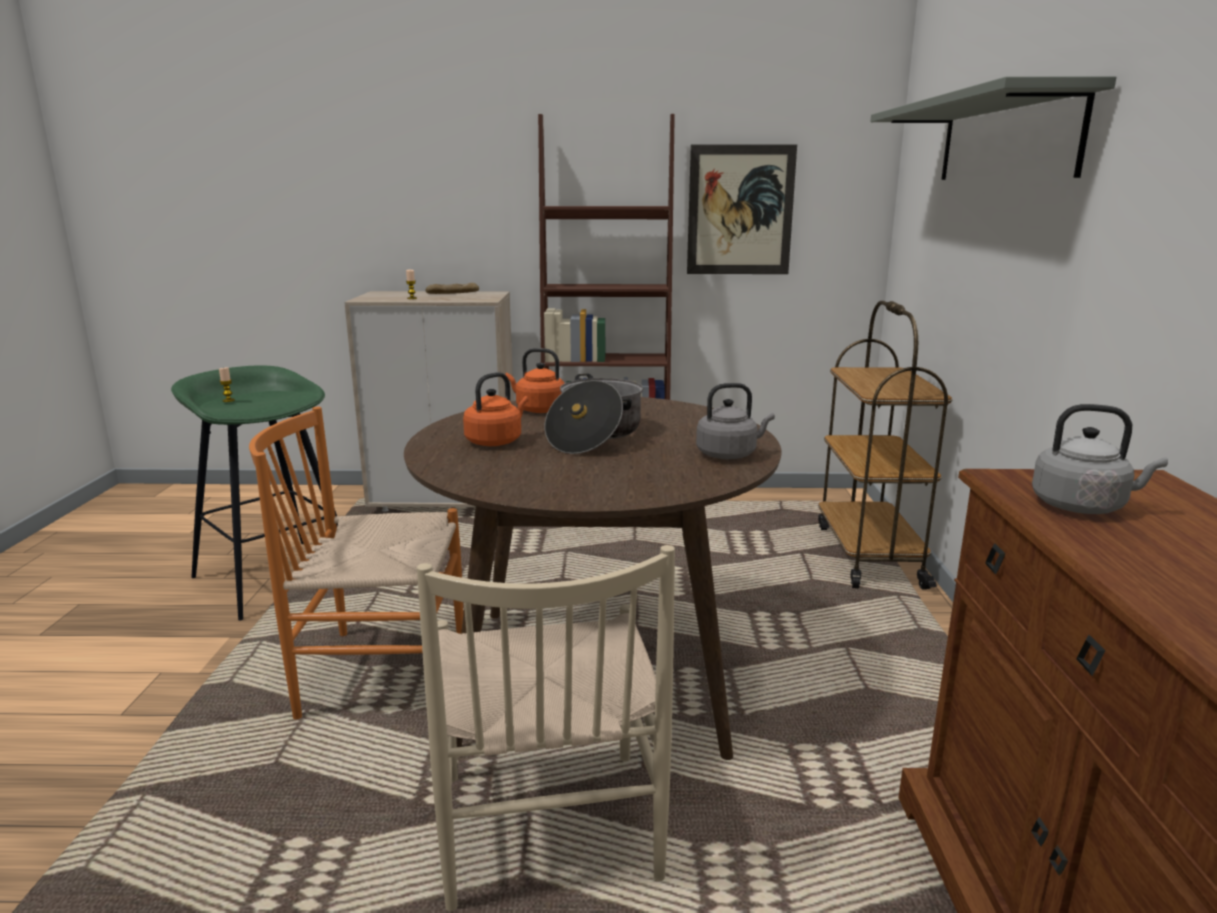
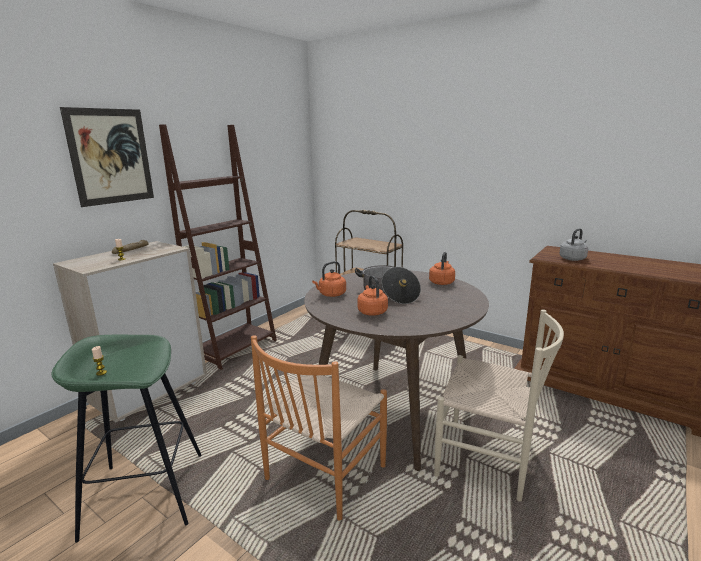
camera: 55 degrees left, 0 degrees up
picture [687,144,797,274] -> picture moved to [60,107,154,207]
grey kettle [696,383,775,459] -> orange kettle [429,252,455,285]
grey shelf [870,76,1116,180] -> none

